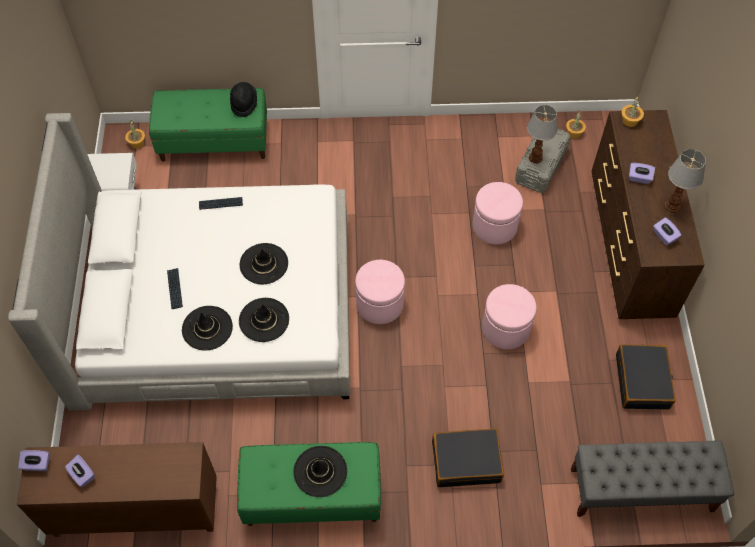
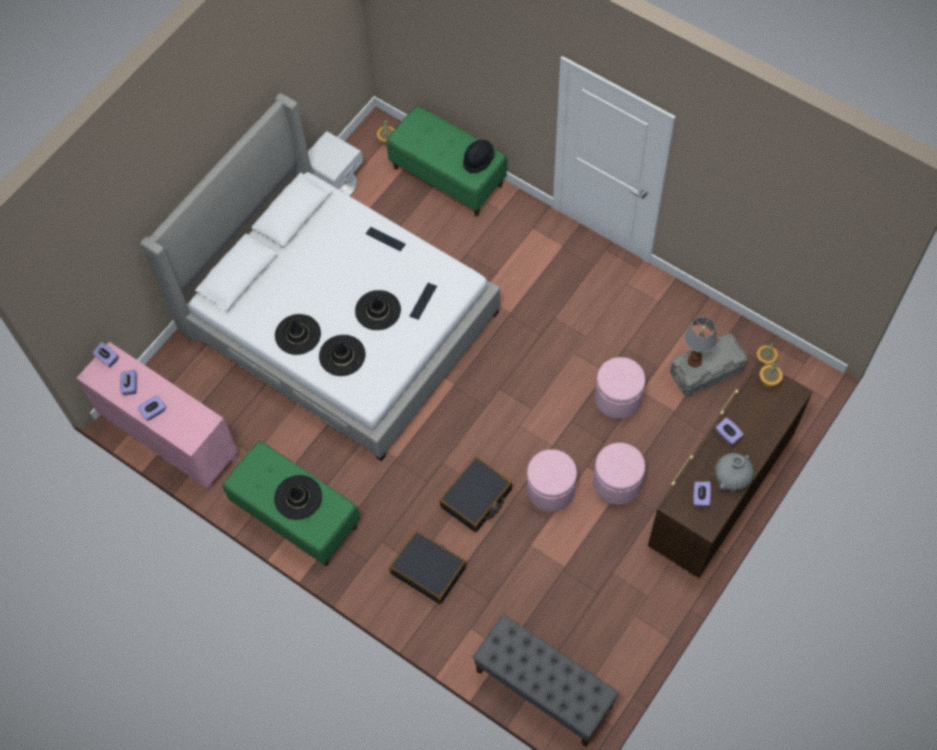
camera: 40 degrees right, 5 degrees up
brown cabinet [17,442,217,537] -> pink cabinet [77,342,238,491]
keyboard [167,268,183,309] -> keyboard moved to [410,283,437,320]
pink ottoman [355,260,405,324] -> pink ottoman moved to [593,443,645,505]
black suitcase [616,344,676,410] -> black suitcase moved to [439,457,512,532]
table lamp [664,149,706,214] -> grey vase [714,453,754,491]
none -> purple tissue box [138,395,166,421]

